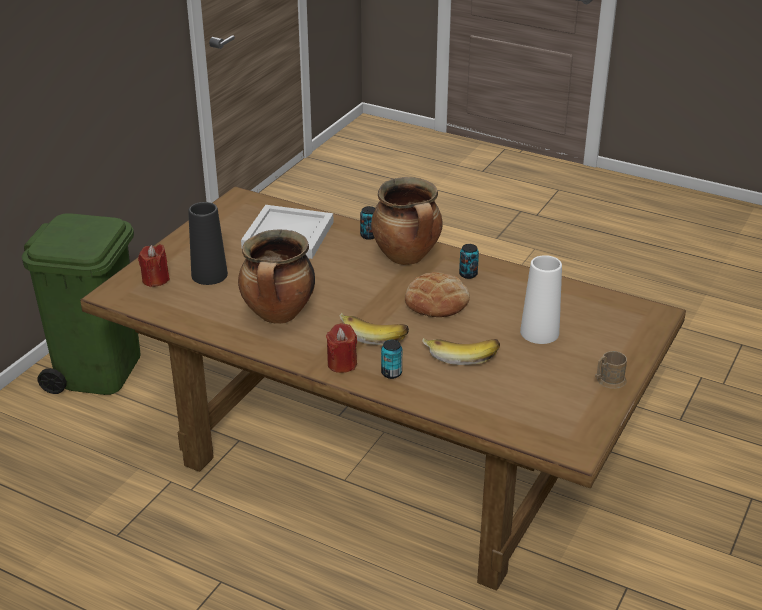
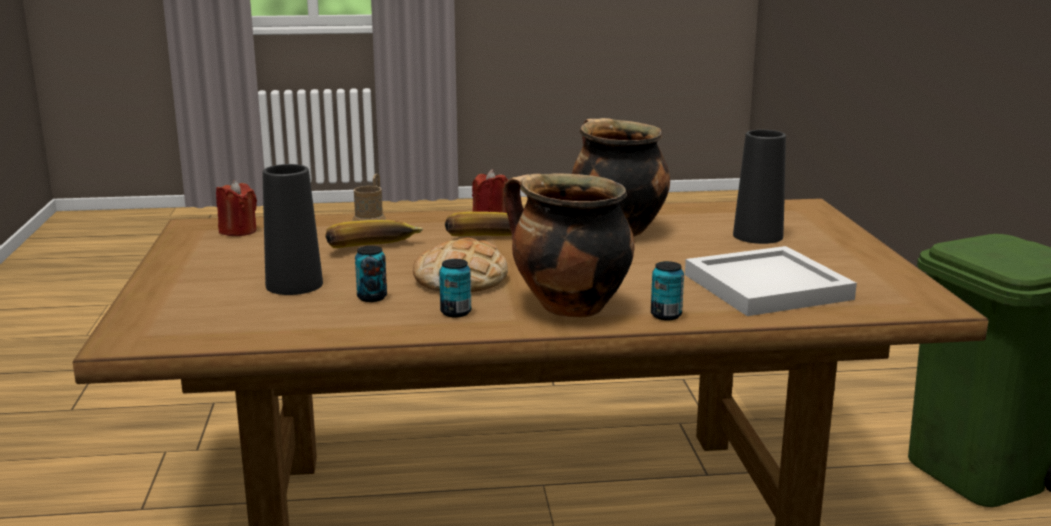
camera: 145 degrees right, 15 degrees down
red candle [138,244,170,287] -> red candle moved to [216,180,257,236]
can [381,340,402,379] -> can moved to [355,246,387,302]
white vase [520,255,562,344] -> black vase [263,164,323,295]
brown mug [595,351,627,389] -> brown mug moved to [352,173,386,221]

